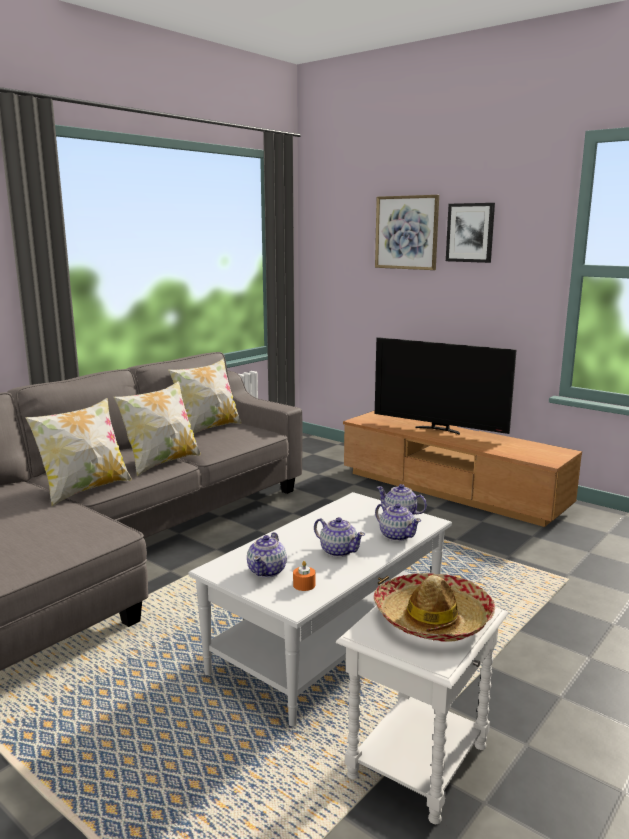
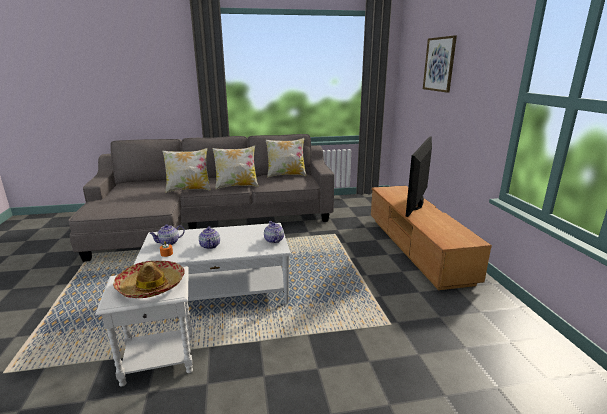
camera: 40 degrees right, 5 degrees up
television [375,337,516,435] -> television turned 45 degrees clockwise [406,136,432,217]
teapot [375,503,421,541] -> none
picture [446,203,495,263] -> none

